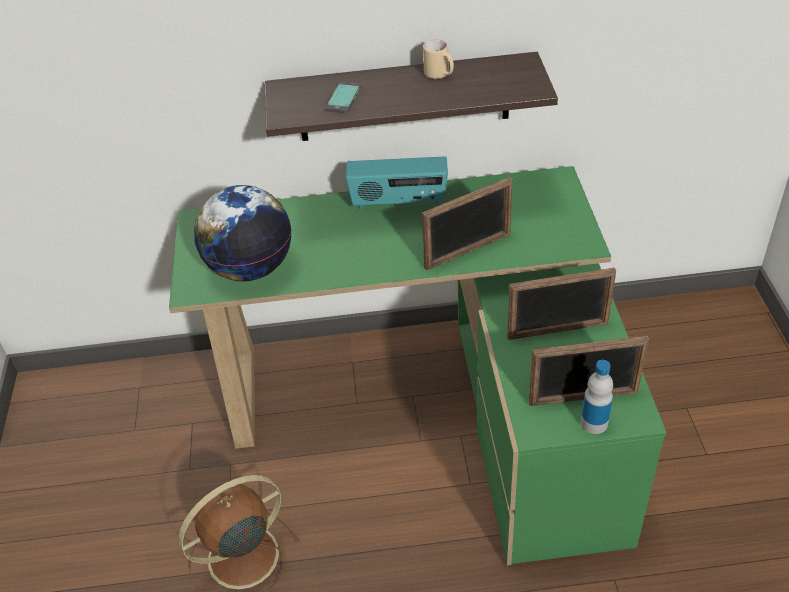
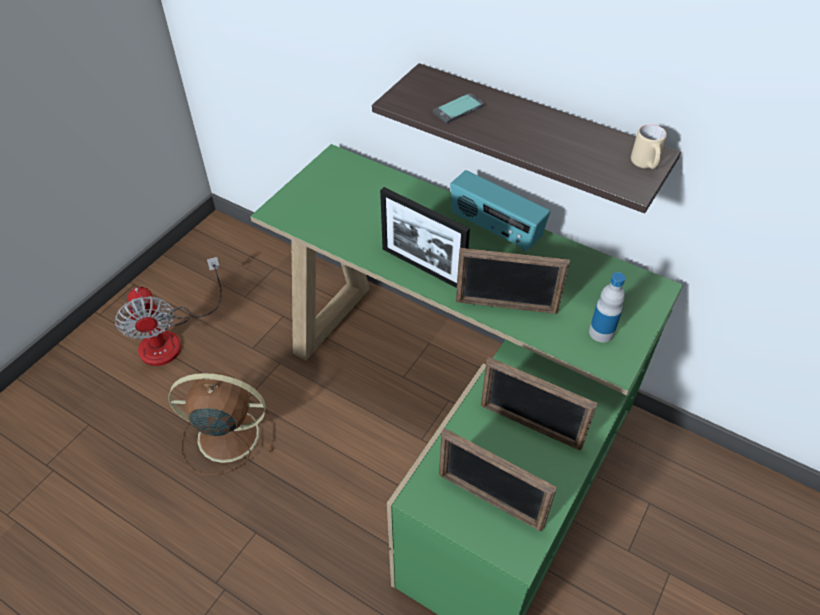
camera: 35 degrees right, 5 degrees up
globe [194,185,291,281] -> none
beige mug [423,39,454,79] -> beige mug moved to [631,124,667,169]
bottle [581,360,613,434] -> bottle moved to [589,272,625,342]
none -> fan [115,257,222,366]
none -> picture frame [380,187,470,288]

